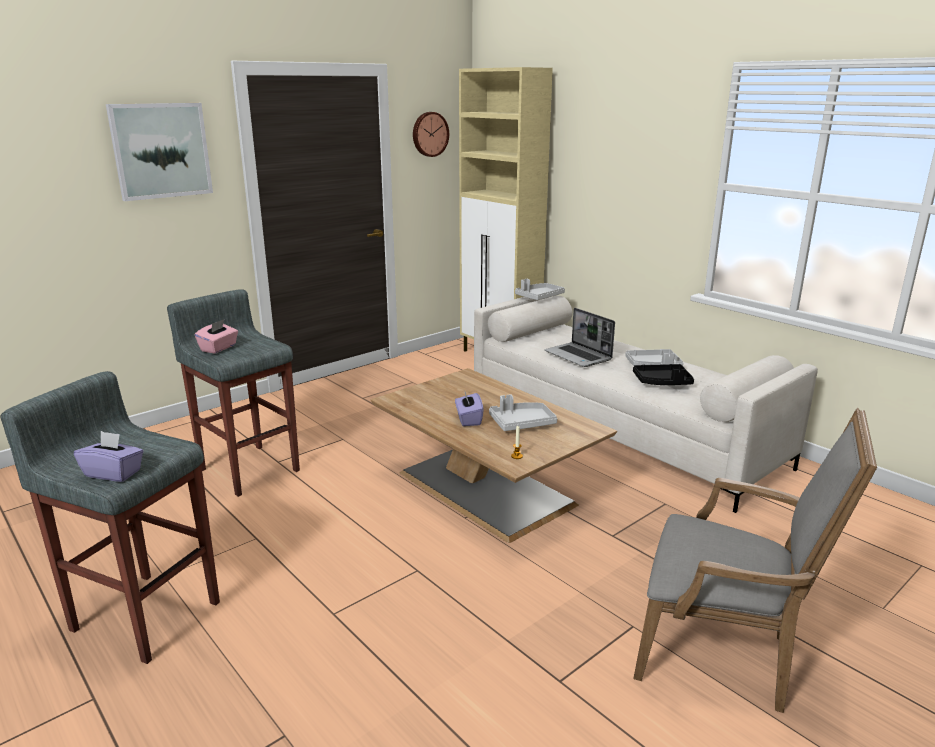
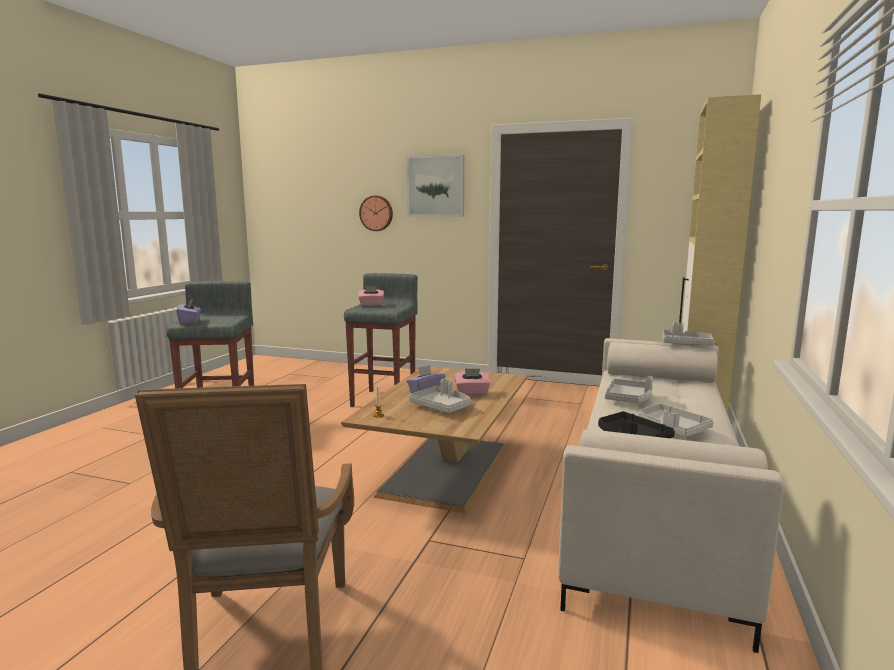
camera: 60 degrees right, 10 degrees down
wall clock [413,112,449,157] -> wall clock moved to [359,195,393,231]
laptop [545,308,615,367] -> grey tray [605,376,653,403]
none -> pink tissue box [454,368,490,396]

